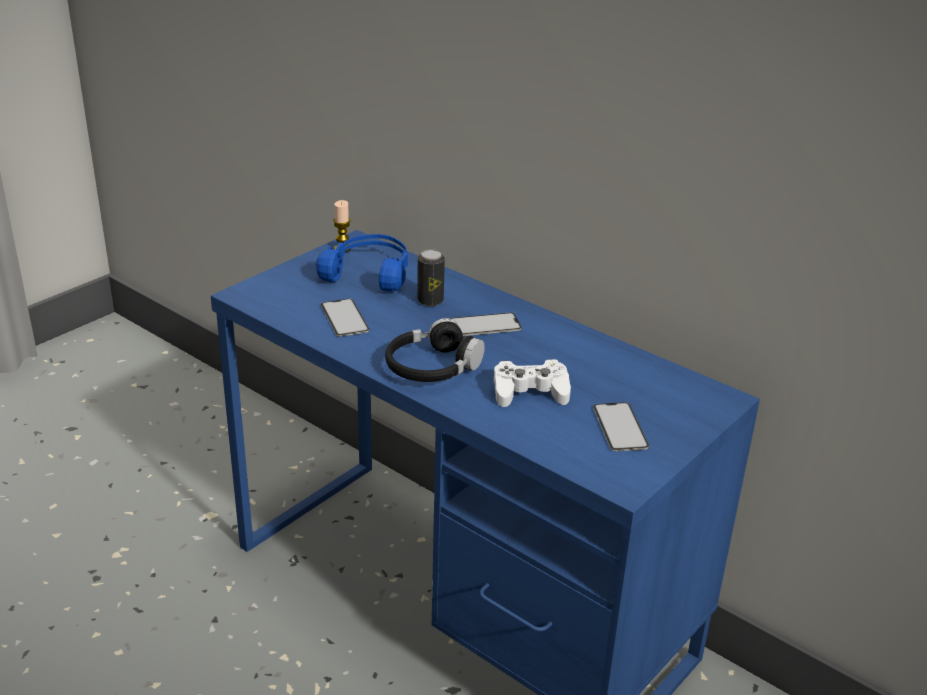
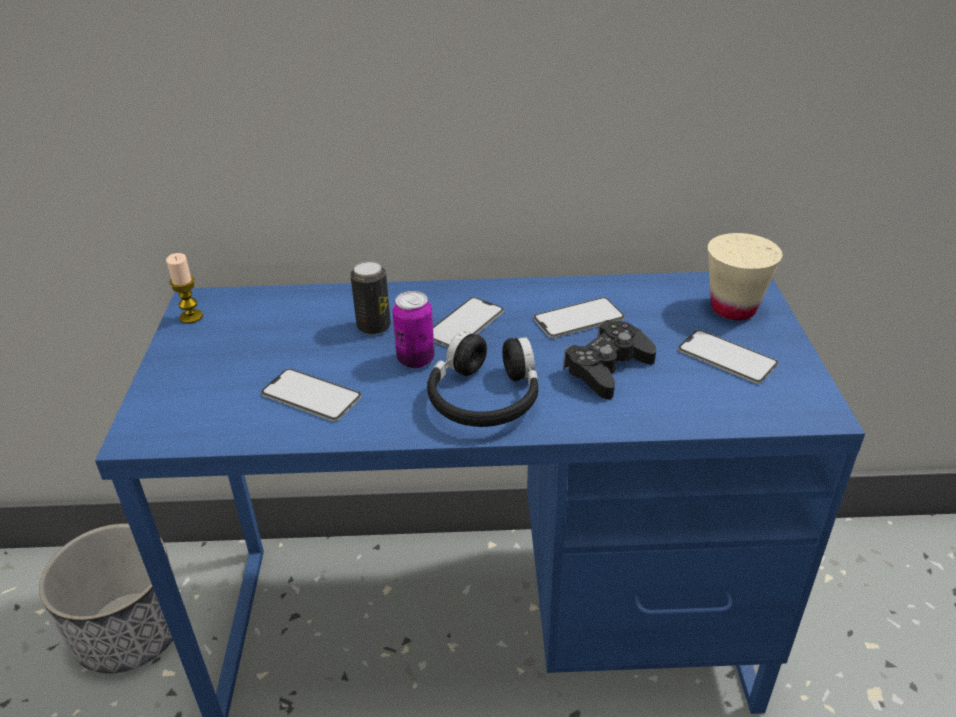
camera: 40 degrees left, 5 degrees up
blue headphones [316,234,408,292] -> none
white game controller [494,359,571,407] -> black game controller [563,320,656,399]
none -> planter [39,523,178,673]
none -> can [392,291,435,368]
none -> phone [533,297,625,338]
none -> beige cup [708,233,783,320]

